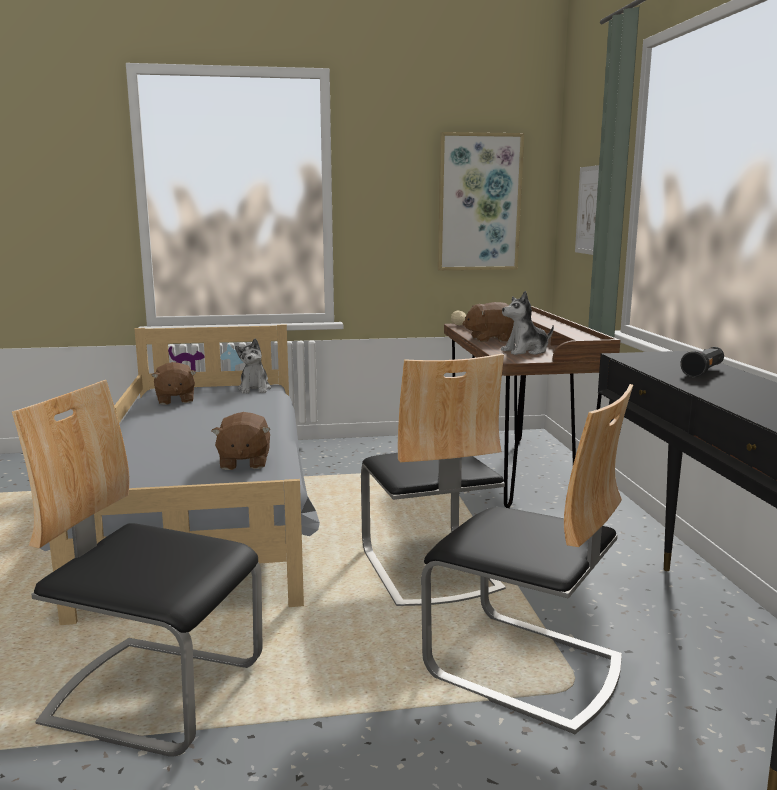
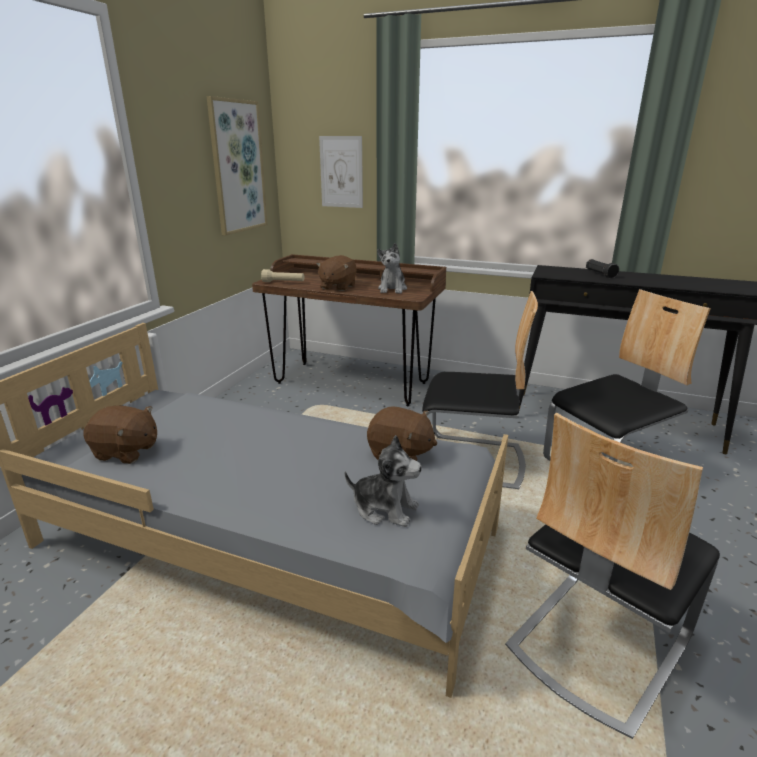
camera: 60 degrees left, 10 degrees up
plush toy [235,339,271,393] -> plush toy moved to [345,435,422,527]

